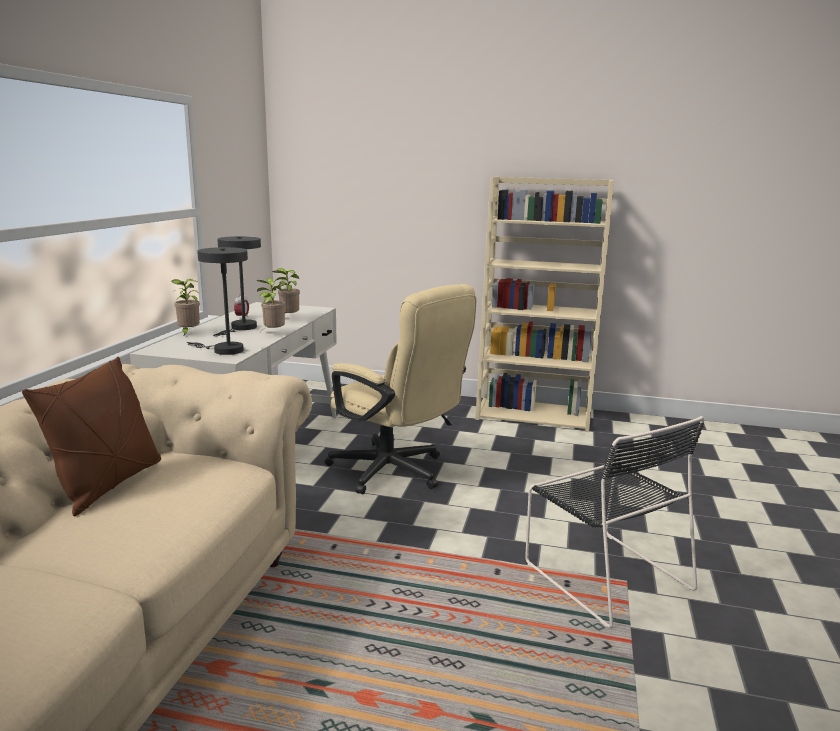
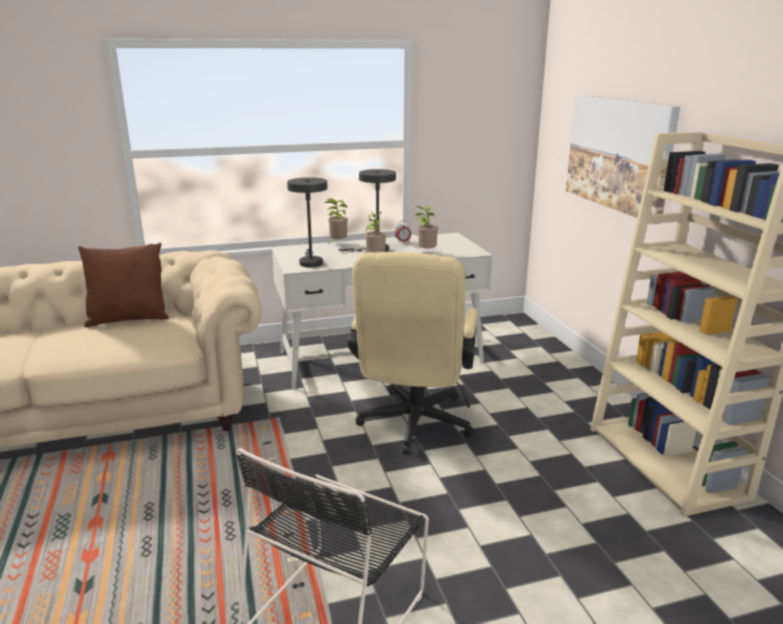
camera: 60 degrees right, 5 degrees up
none -> picture [566,95,680,224]

